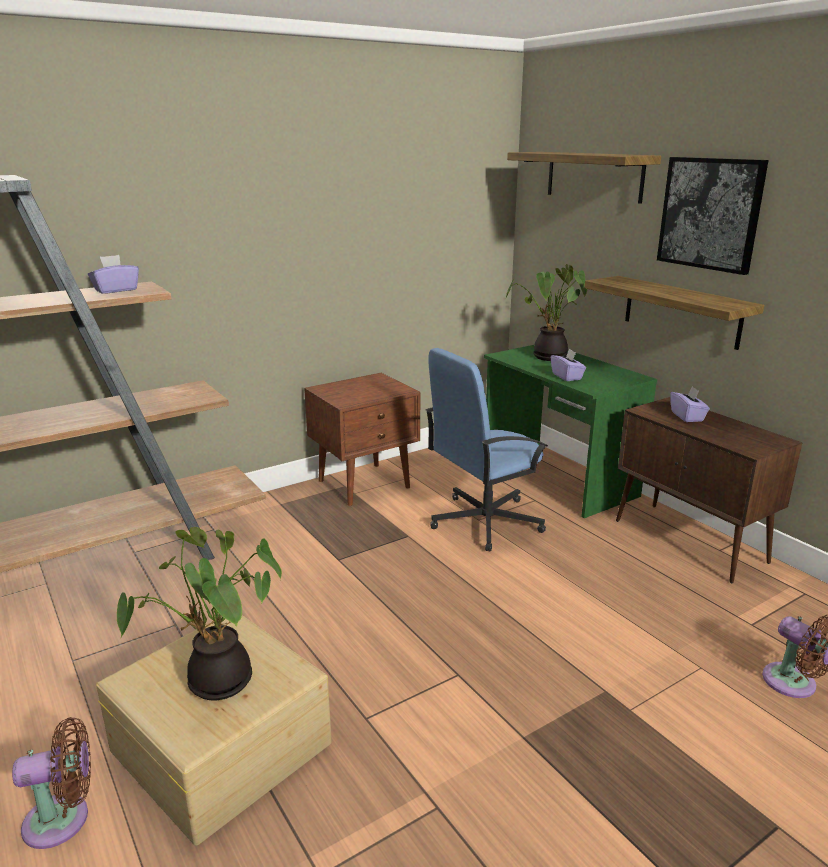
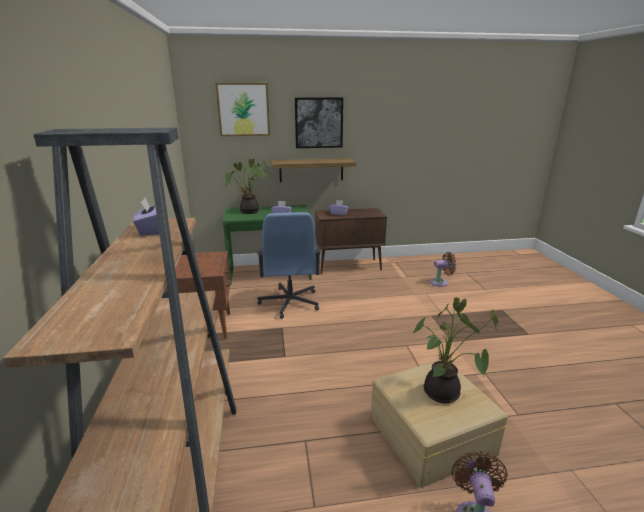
camera: 65 degrees left, 0 degrees up
shelf [507,152,661,204] -> picture [216,83,270,136]

